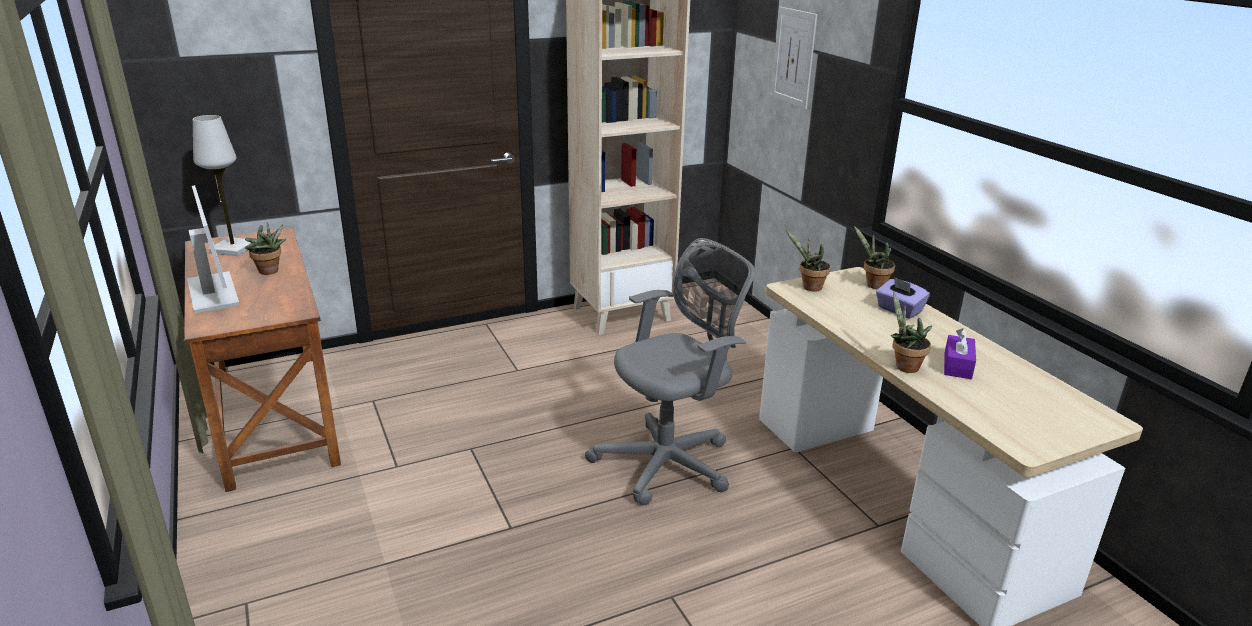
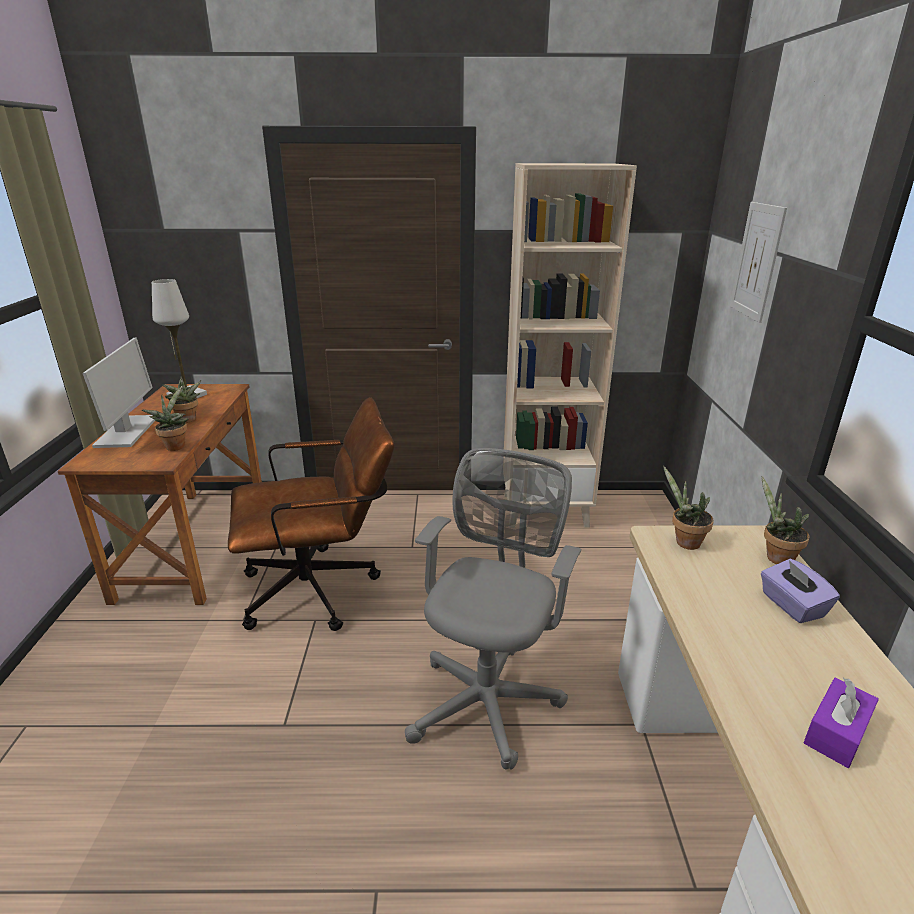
camera: 25 degrees right, 0 degrees up
grey office chair [585,238,755,505] -> grey office chair turned 60 degrees counterclockwise [405,448,581,770]
potted plant [890,292,932,373] -> potted plant moved to [142,386,188,451]
none -> brown office chair [228,397,394,631]

